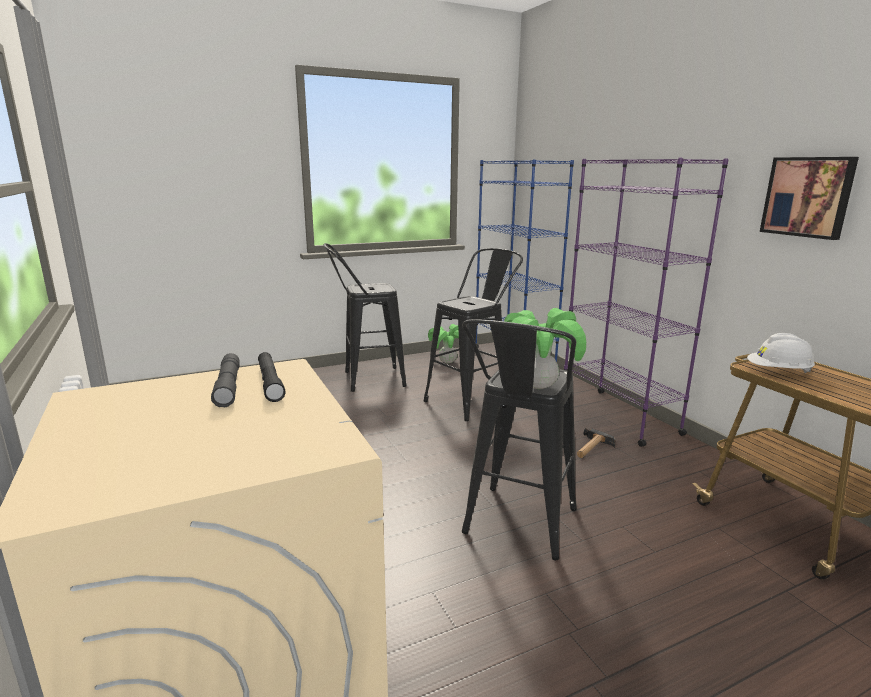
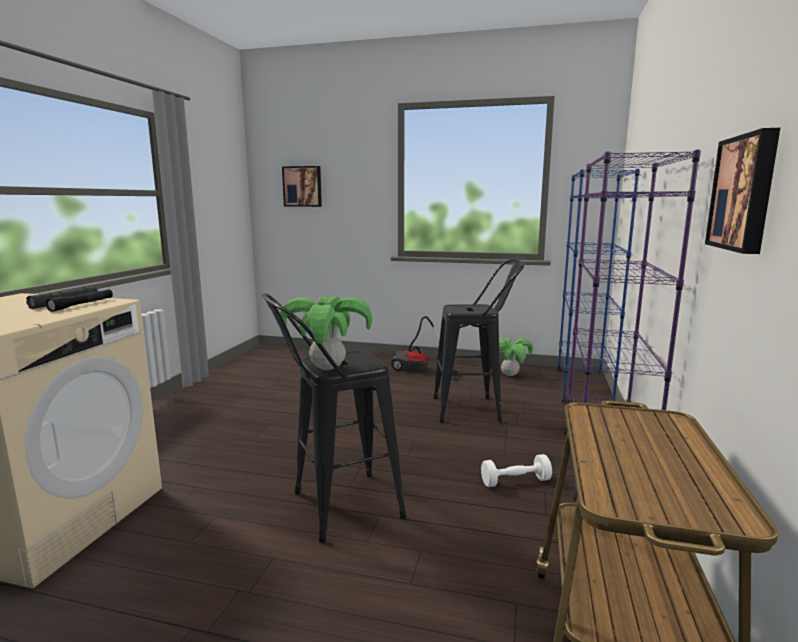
camera: 40 degrees right, 5 degrees down
black stool [324,243,406,392] -> vacuum cleaner [391,316,464,381]
hammer [577,428,616,458] -> white dumbbell [481,454,552,487]
white hard hat [747,333,815,373] -> none
none -> picture [282,166,322,207]

